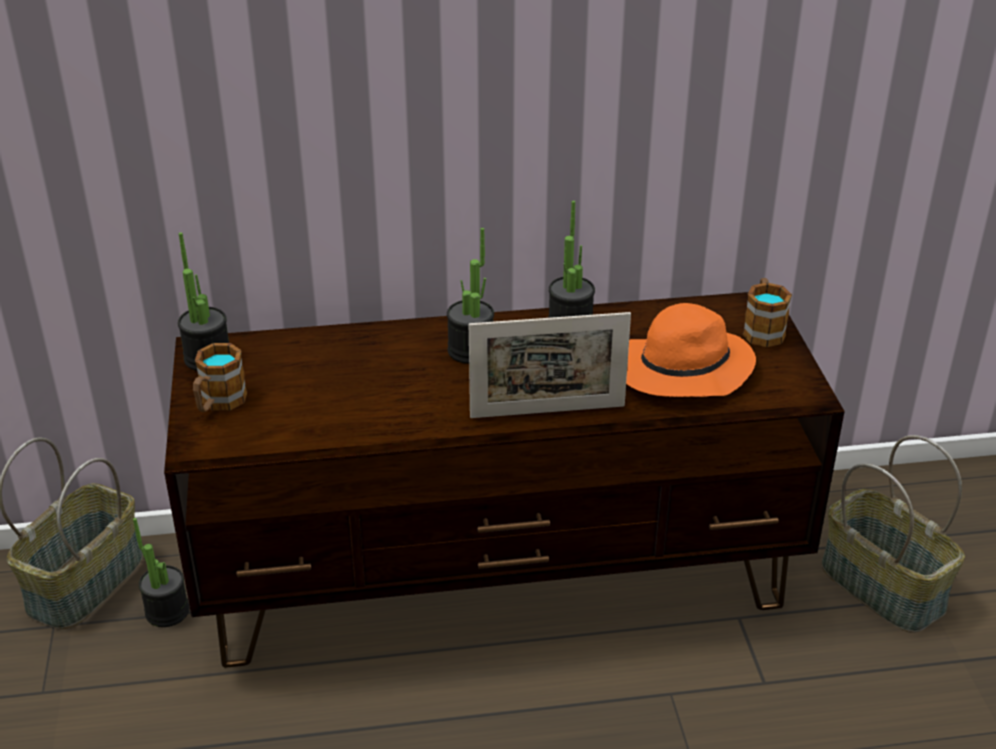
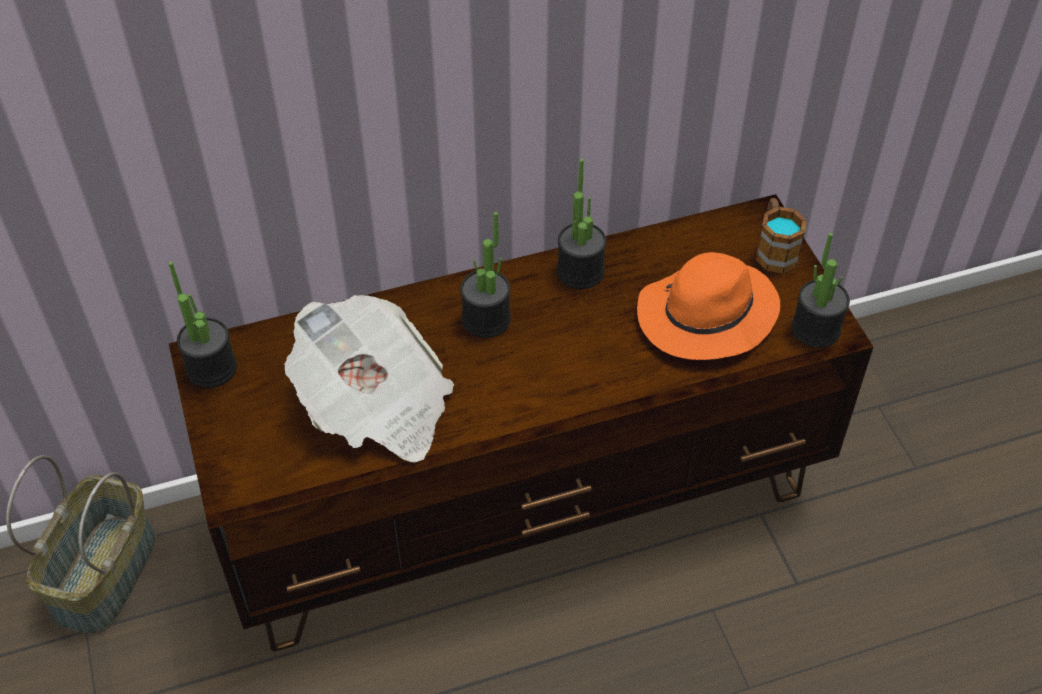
camera: 10 degrees left, 15 degrees up
potted plant [133,518,189,627] -> potted plant moved to [792,233,850,348]
mug [193,343,247,412] -> none
picture frame [469,312,631,418] -> none
basket [821,435,965,633] -> none
none -> newspaper [284,295,454,463]

